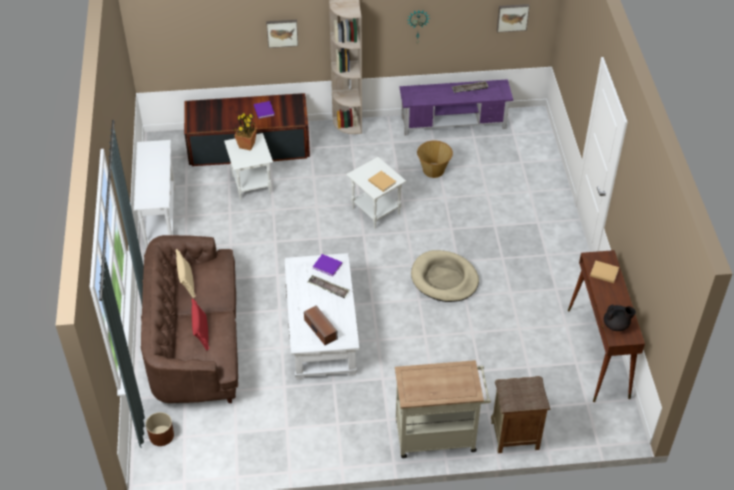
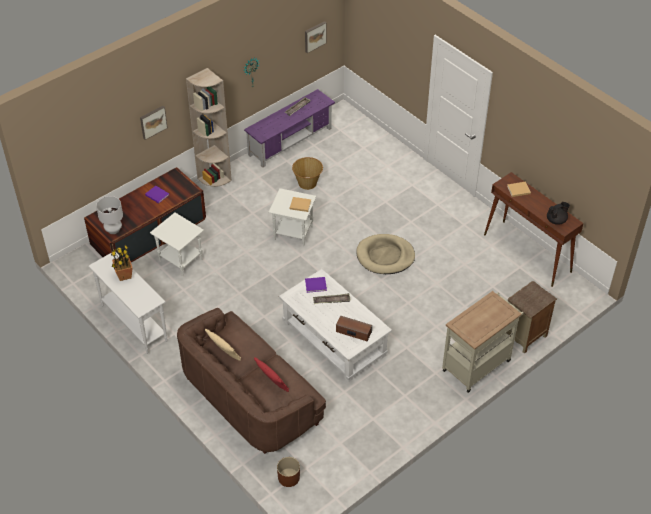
camera: 35 degrees left, 0 degrees up
potted plant [234,113,257,151] -> potted plant moved to [111,245,132,281]
none -> grey table lamp [96,196,123,234]

